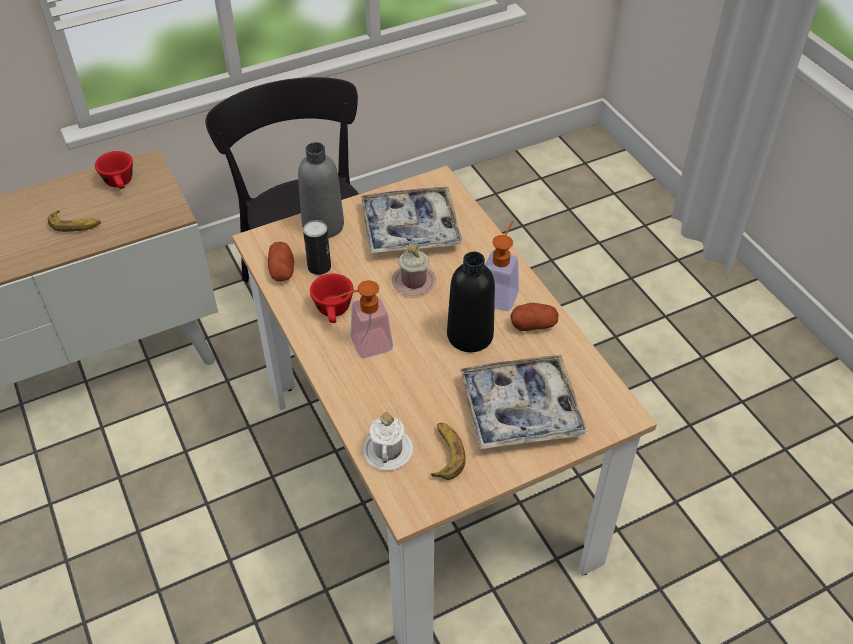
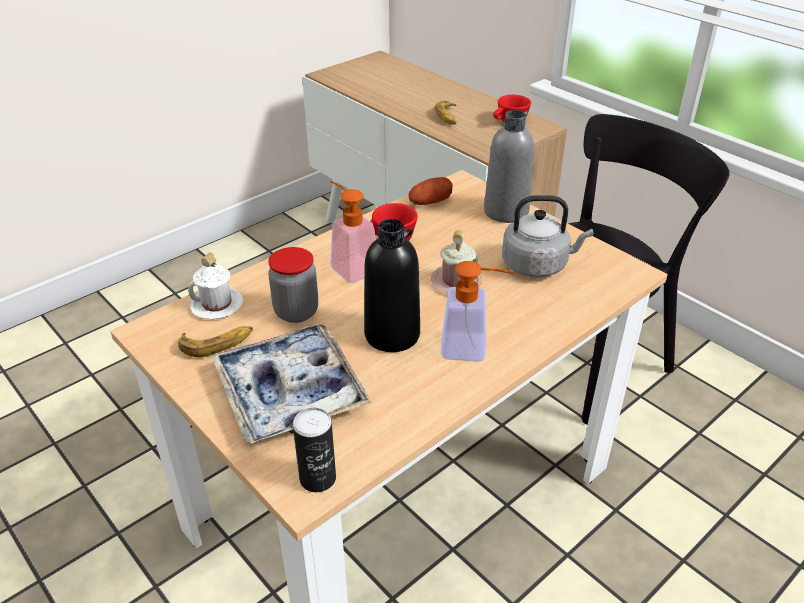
camera: 75 degrees right, 10 degrees down
can [303,220,331,275] -> can moved to [293,408,336,492]
tray [361,187,462,254] -> grey kettle [502,195,593,278]
potato [511,303,559,331] -> none
none -> jar [268,247,319,323]

